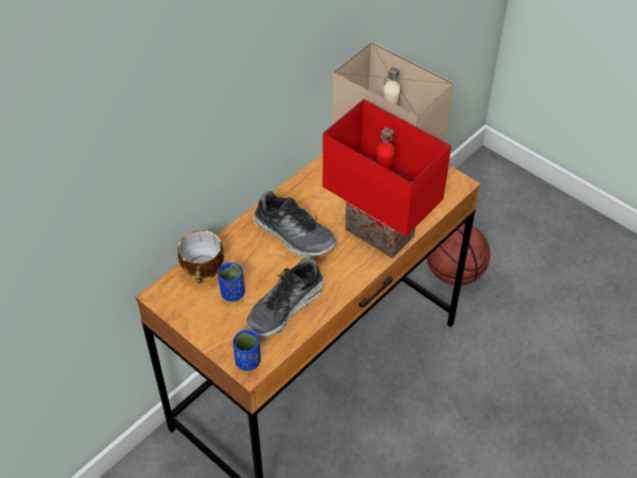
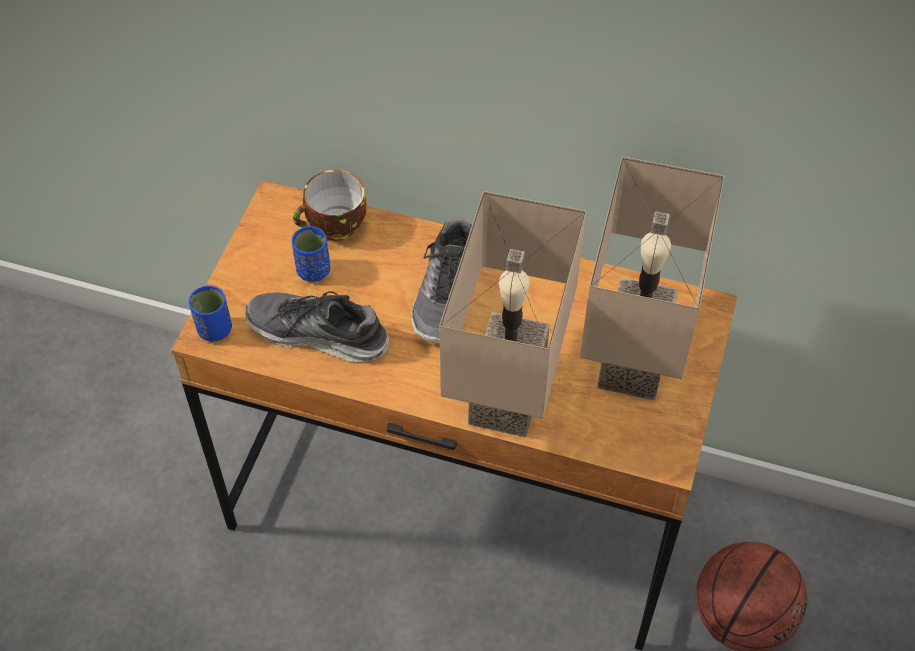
camera: 65 degrees right, 5 degrees up
red table lamp [323,99,451,258] -> beige table lamp [439,191,586,437]

